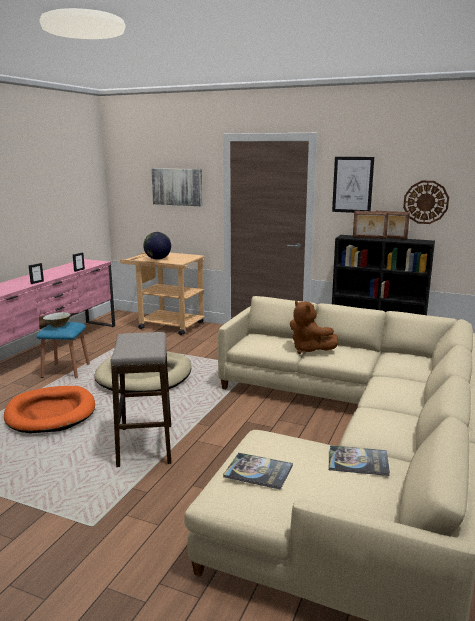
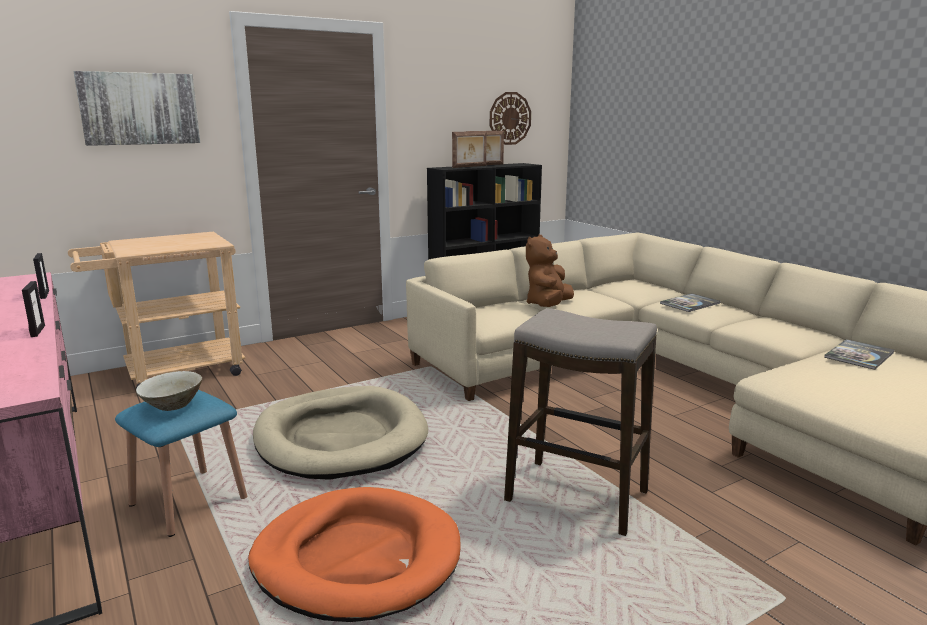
camera: 55 degrees left, 0 degrees up
globe [143,232,171,260] -> none
book [223,453,293,490] -> book moved to [660,293,720,312]
brown plush toy [290,300,338,354] -> brown plush toy turned 120 degrees clockwise [526,235,574,307]
picture [332,157,374,213] -> none

